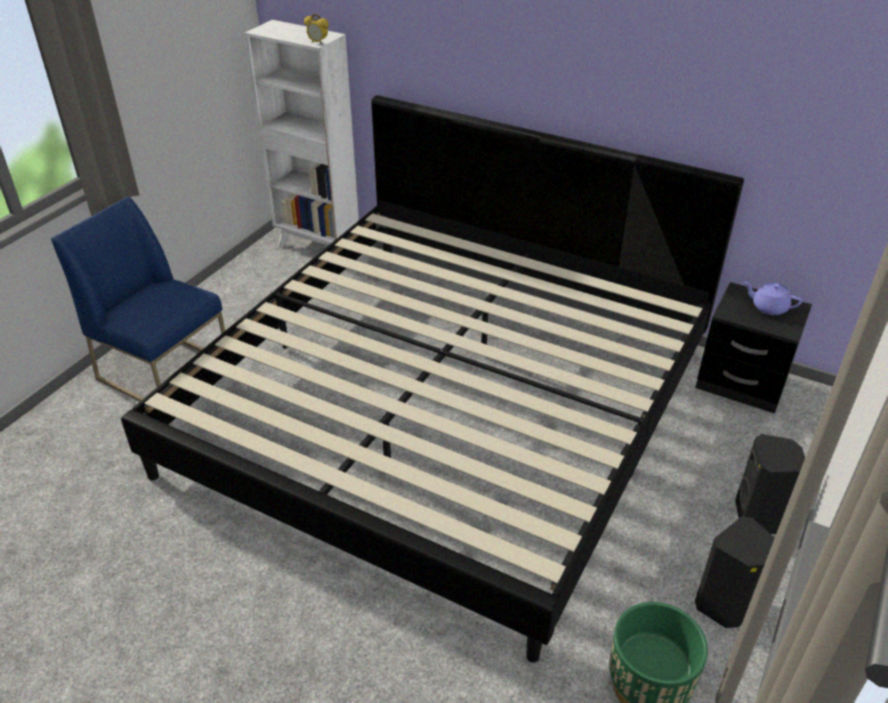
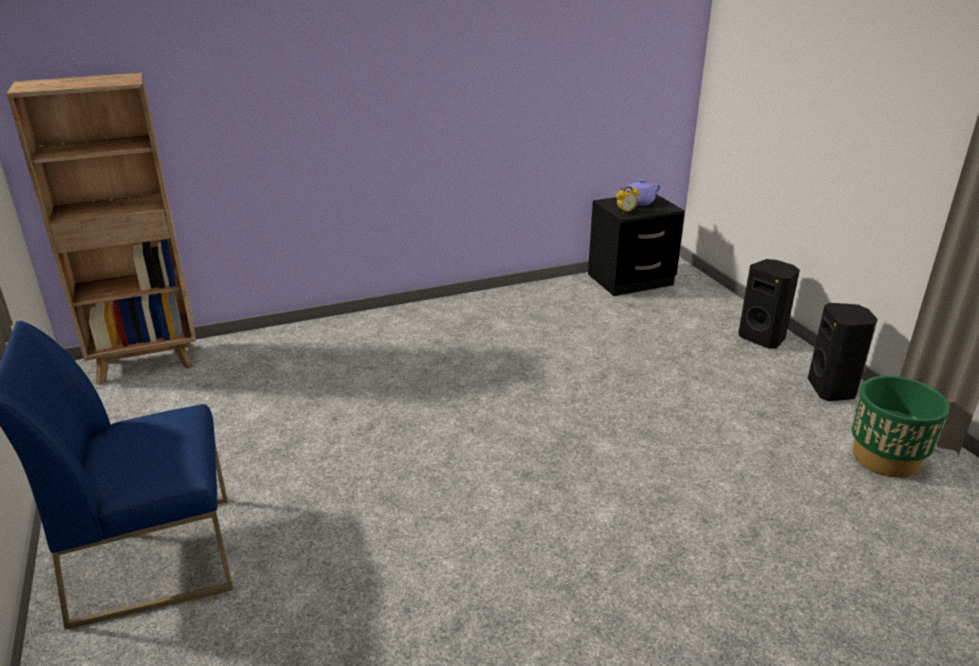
camera: 50 degrees left, 10 degrees down
bed [121,95,744,662] -> none
white bookcase [245,20,359,247] -> brown bookcase [7,73,196,385]
alarm clock [304,14,329,45] -> alarm clock moved to [616,186,639,214]

